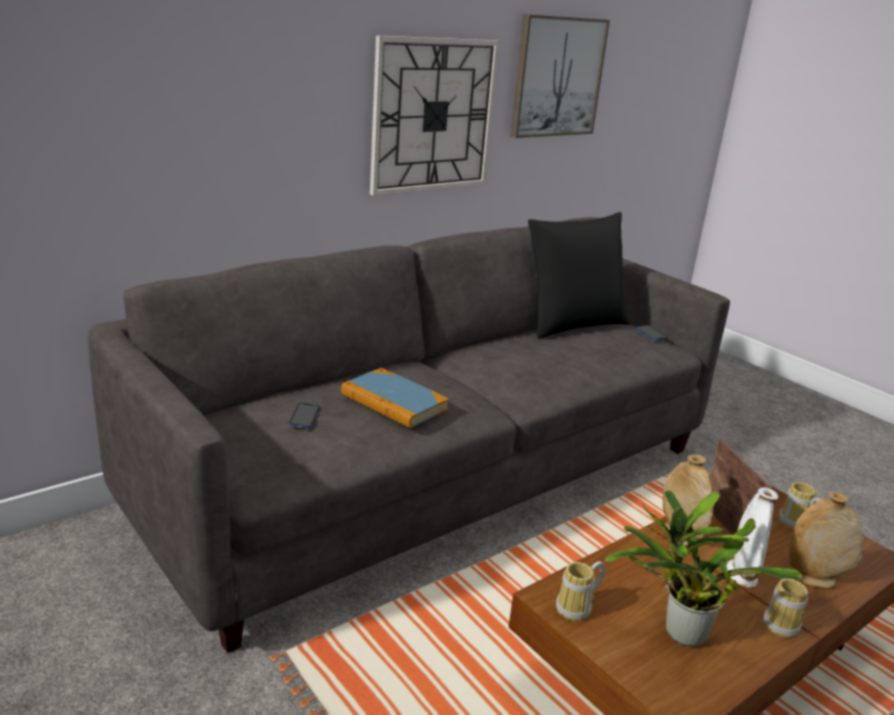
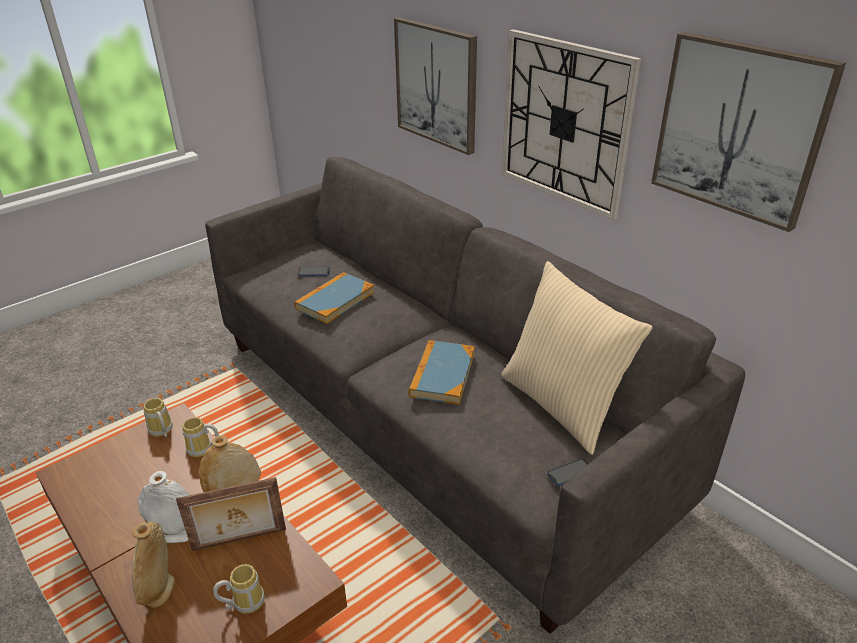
camera: 90 degrees right, 10 degrees up
black pillow [528,212,630,338] -> beige pillow [501,261,653,455]
potted plant [605,489,802,646] -> none
mug [764,578,808,638] -> mug moved to [182,417,219,457]
none -> picture [394,17,477,155]
none -> book [409,340,475,405]

